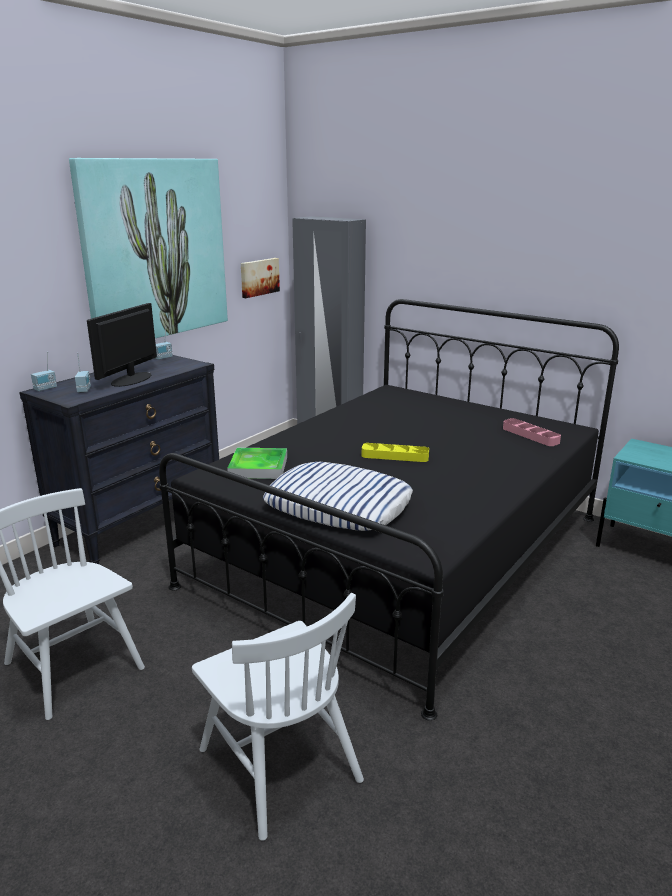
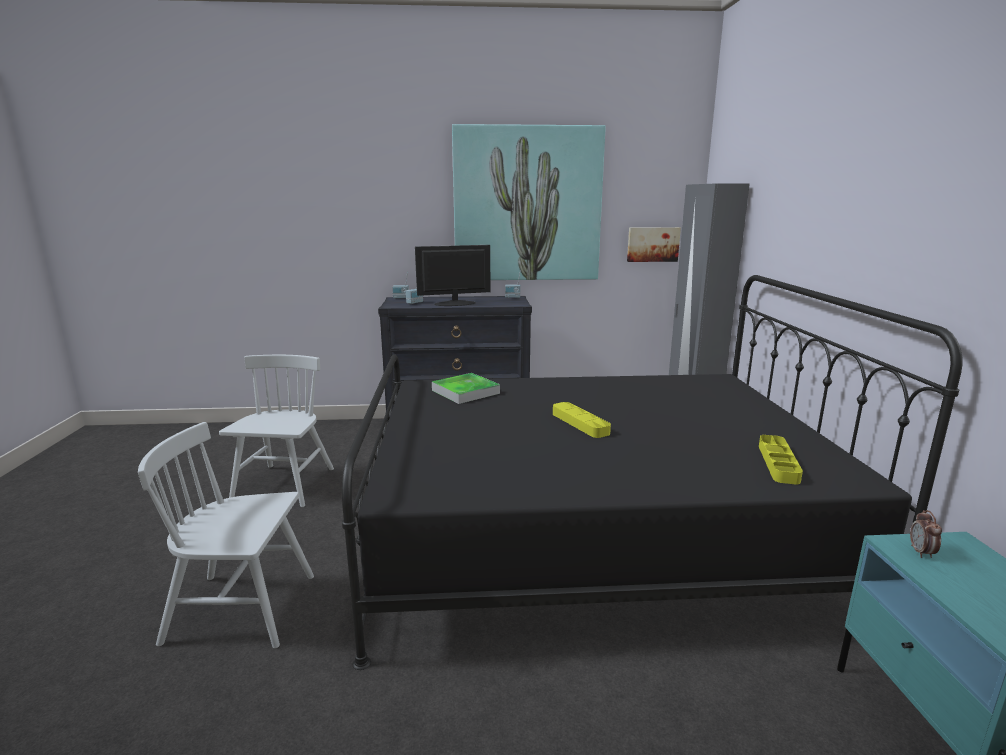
camera: 50 degrees right, 5 degrees down
white chair [192,593,364,841] -> white chair turned 75 degrees clockwise [138,422,314,648]
pillow [263,462,413,531] -> none
pink tray [503,418,561,446] -> yellow tray [759,435,803,485]
none -> alarm clock [910,510,942,558]

